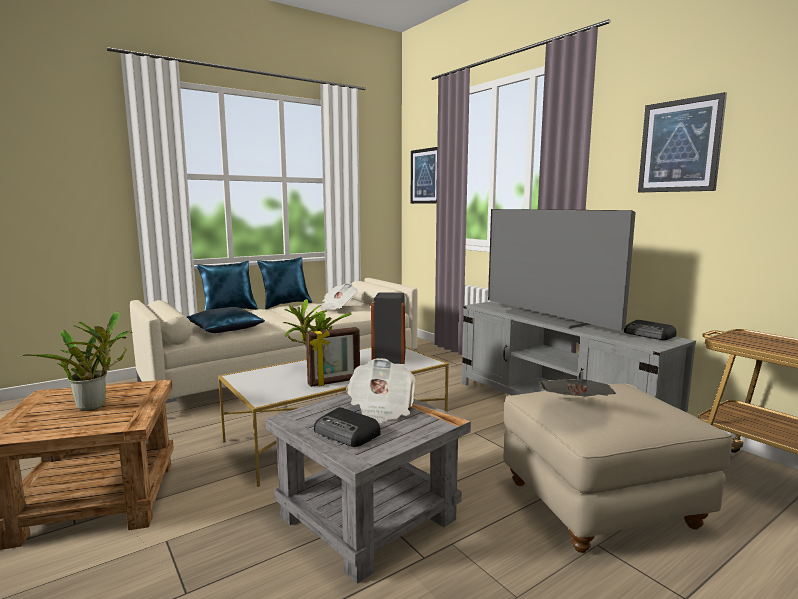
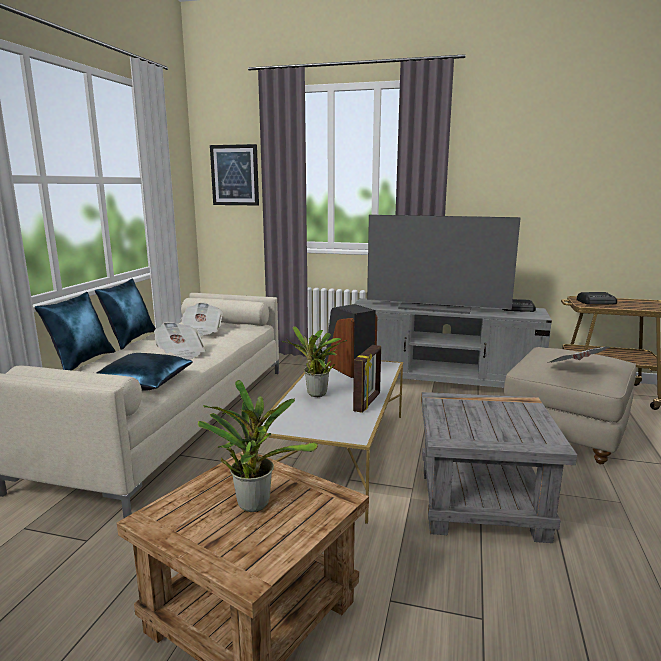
camera: 40 degrees left, 5 degrees up
radio [314,407,381,447] -> radio moved to [576,292,617,305]
newspaper [346,358,416,423] -> newspaper moved to [154,322,206,360]
picture [638,92,727,192] -> none

